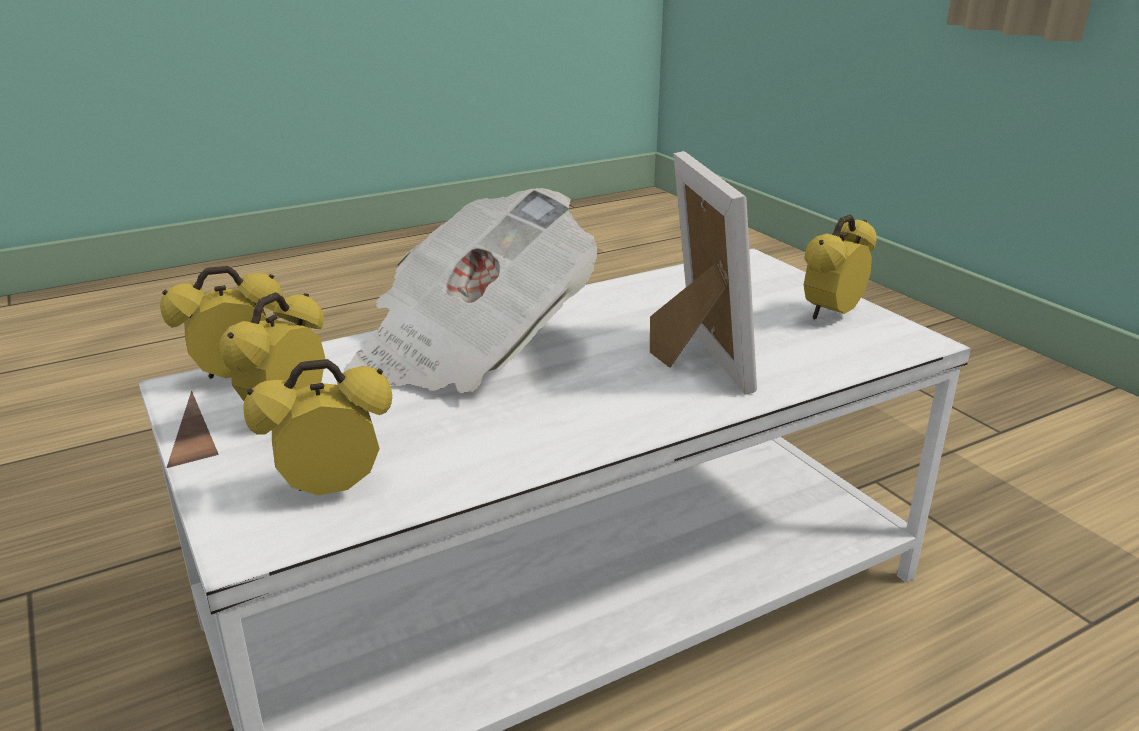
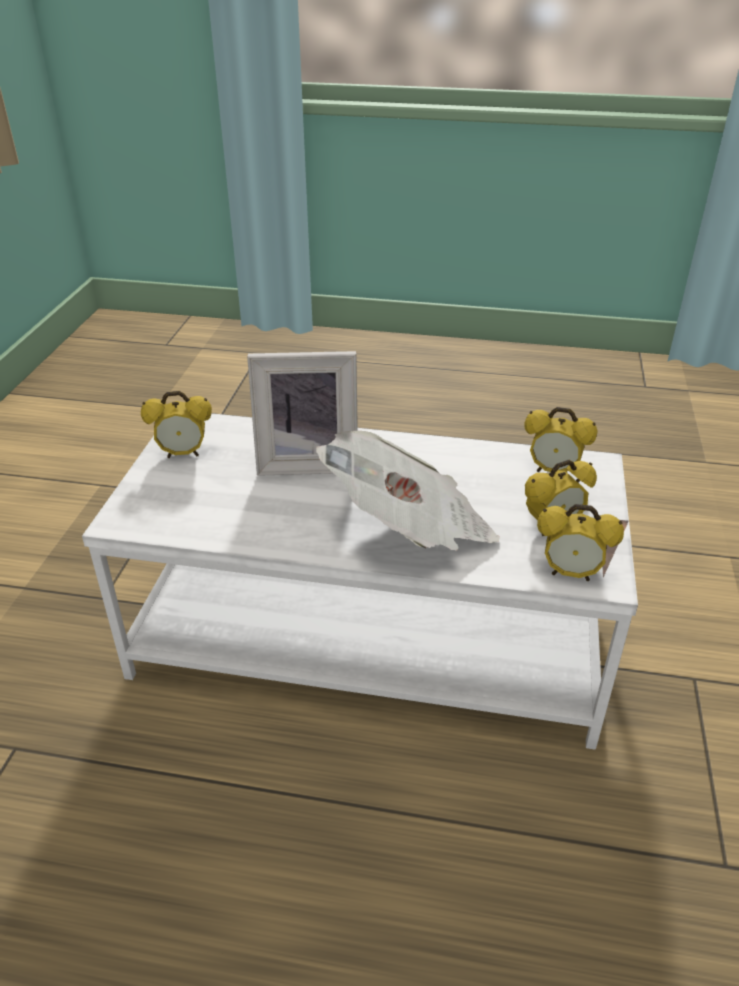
camera: 140 degrees left, 10 degrees up
picture frame [650,151,757,395] -> picture frame turned 120 degrees counterclockwise [247,351,358,476]

